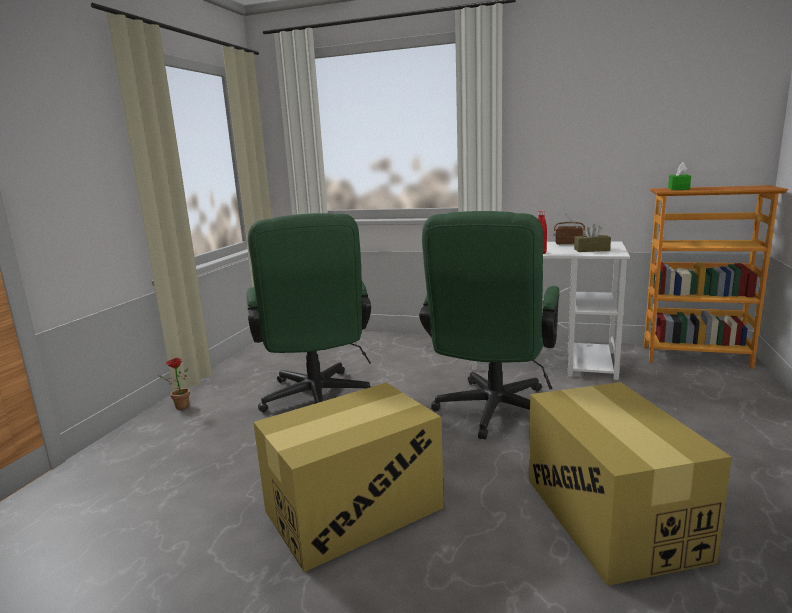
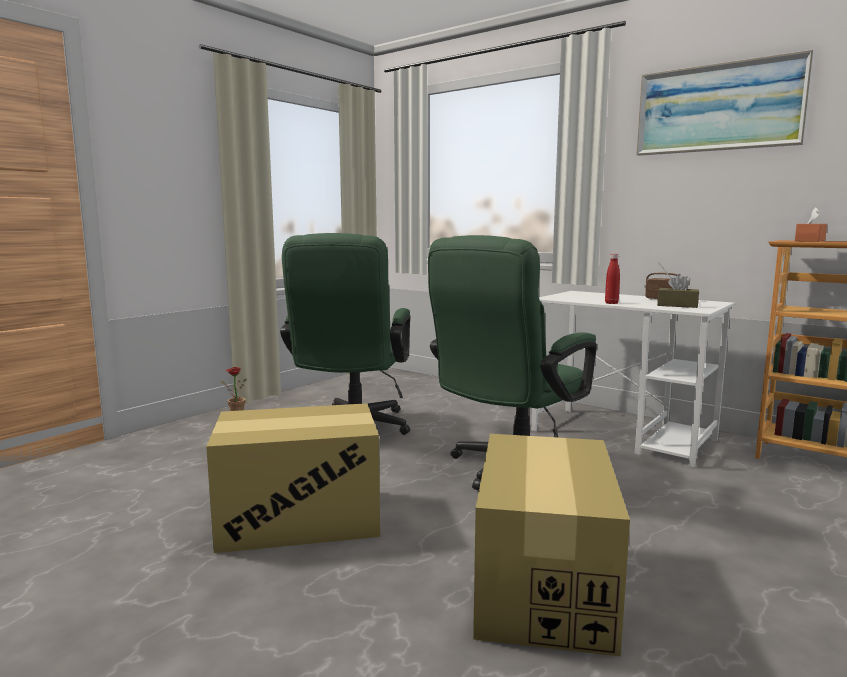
camera: 20 degrees right, 5 degrees down
green tissue box [668,162,691,190] -> orange tissue box [795,207,827,242]
none -> picture [636,50,814,156]

